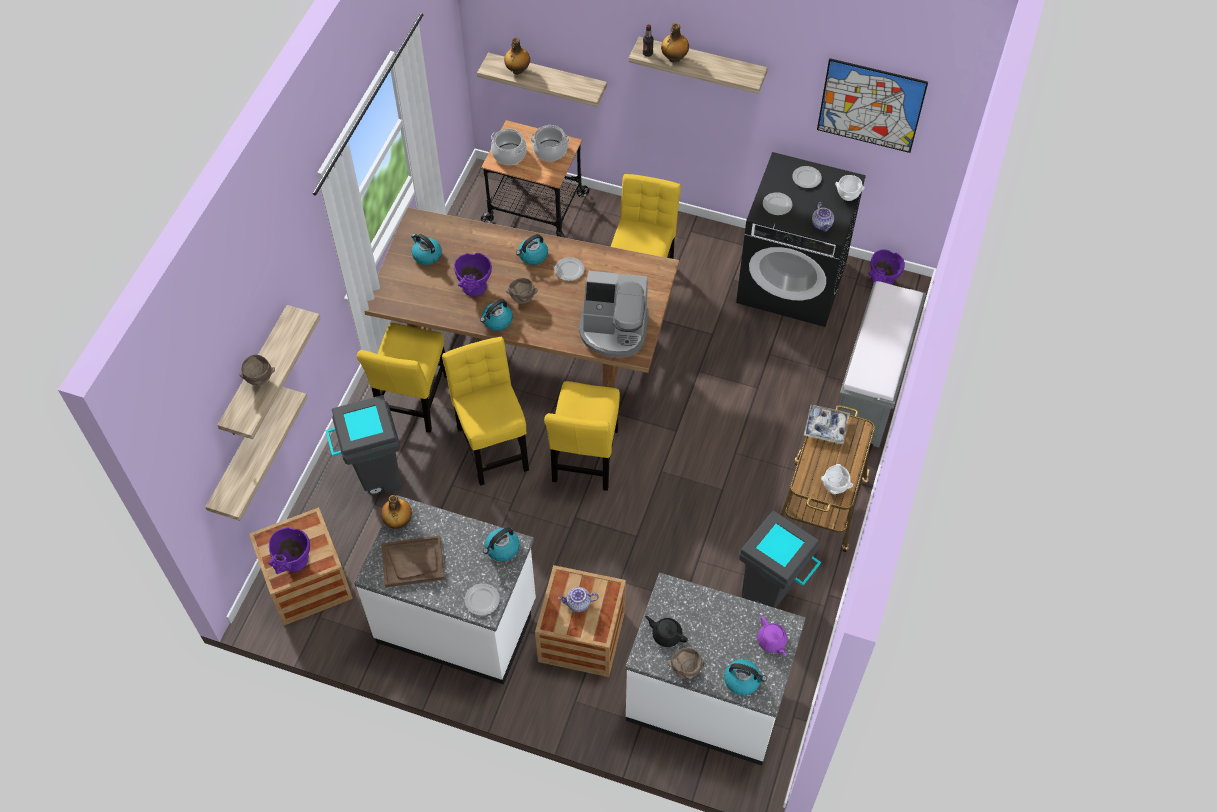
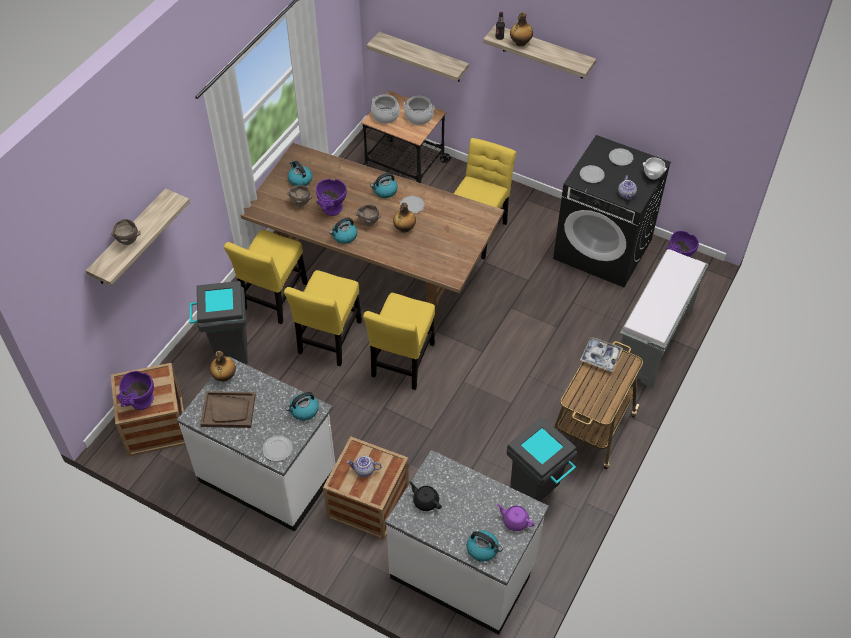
camera: 10 degrees right, 5 degrees down
shelf [205,387,308,521] -> none
yellow chair [442,337,529,486] -> yellow chair turned 150 degrees counterclockwise [284,270,362,366]
bottle [504,38,530,74] -> bottle moved to [393,202,416,233]
coffee machine [579,271,649,358] -> none
brown bowl [667,647,706,679] -> brown bowl moved to [287,185,312,207]
purple teapot [757,616,787,655] -> purple teapot turned 135 degrees clockwise [497,504,535,531]
picture [817,58,928,153] -> none
white bowl [821,464,853,494] -> none

